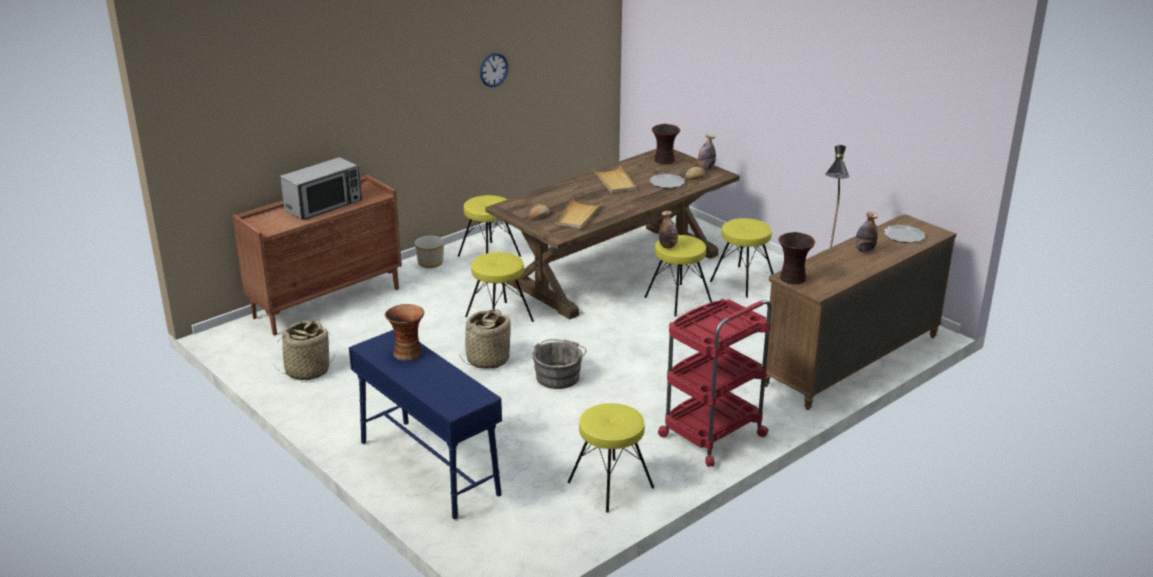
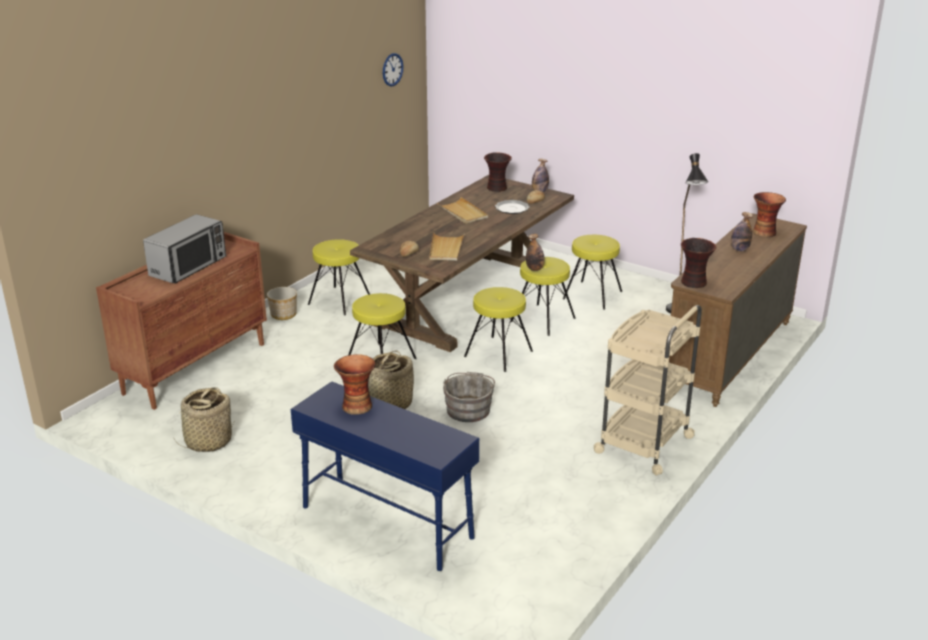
camera: 15 degrees left, 0 degrees up
wall clock [480,53,508,87] -> wall clock moved to [383,53,404,86]
yellow stool [567,403,654,513] -> yellow stool moved to [464,287,533,372]
red cart [658,299,771,467] -> beige cart [594,305,702,476]
plate [884,225,925,243] -> vase [753,192,786,237]

